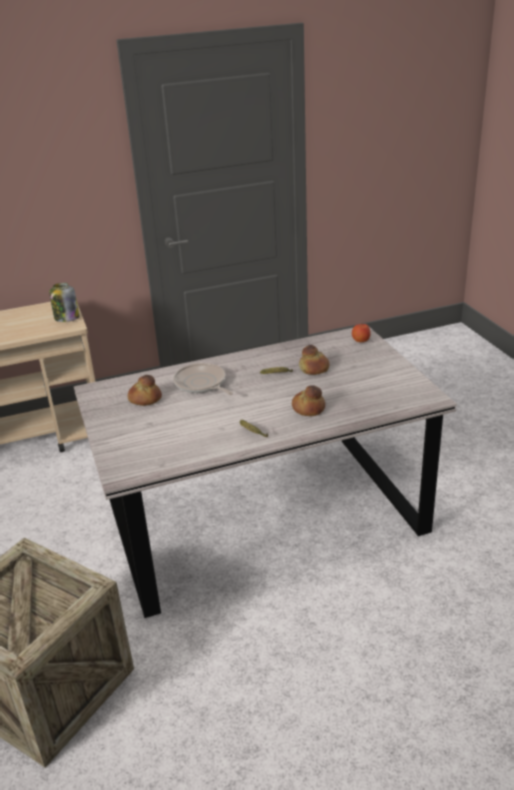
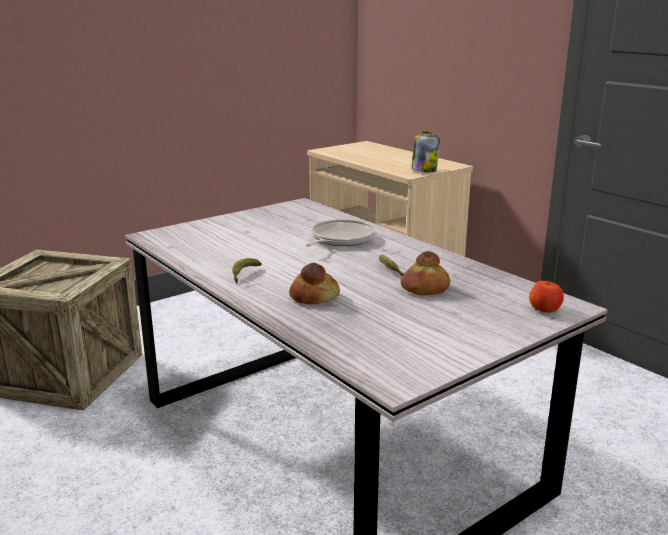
camera: 70 degrees right, 10 degrees down
bread [128,375,162,406] -> none

